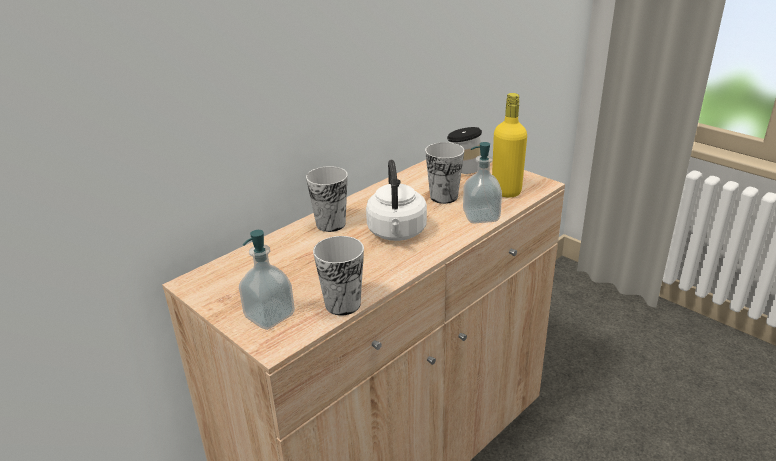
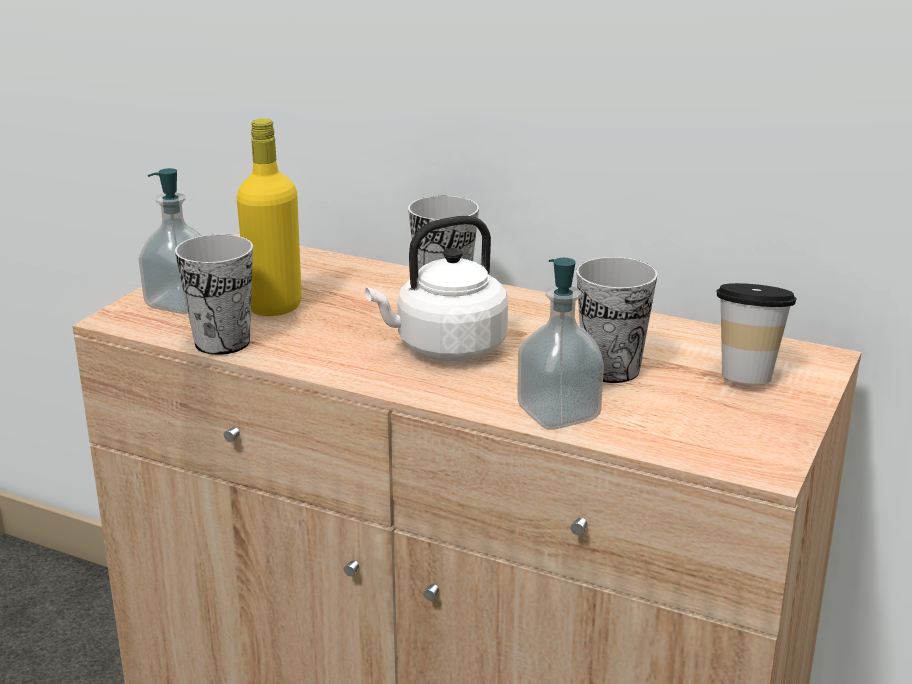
camera: 70 degrees right, 5 degrees down
yellow bottle [492,93,527,198] -> yellow bottle moved to [237,118,302,316]

